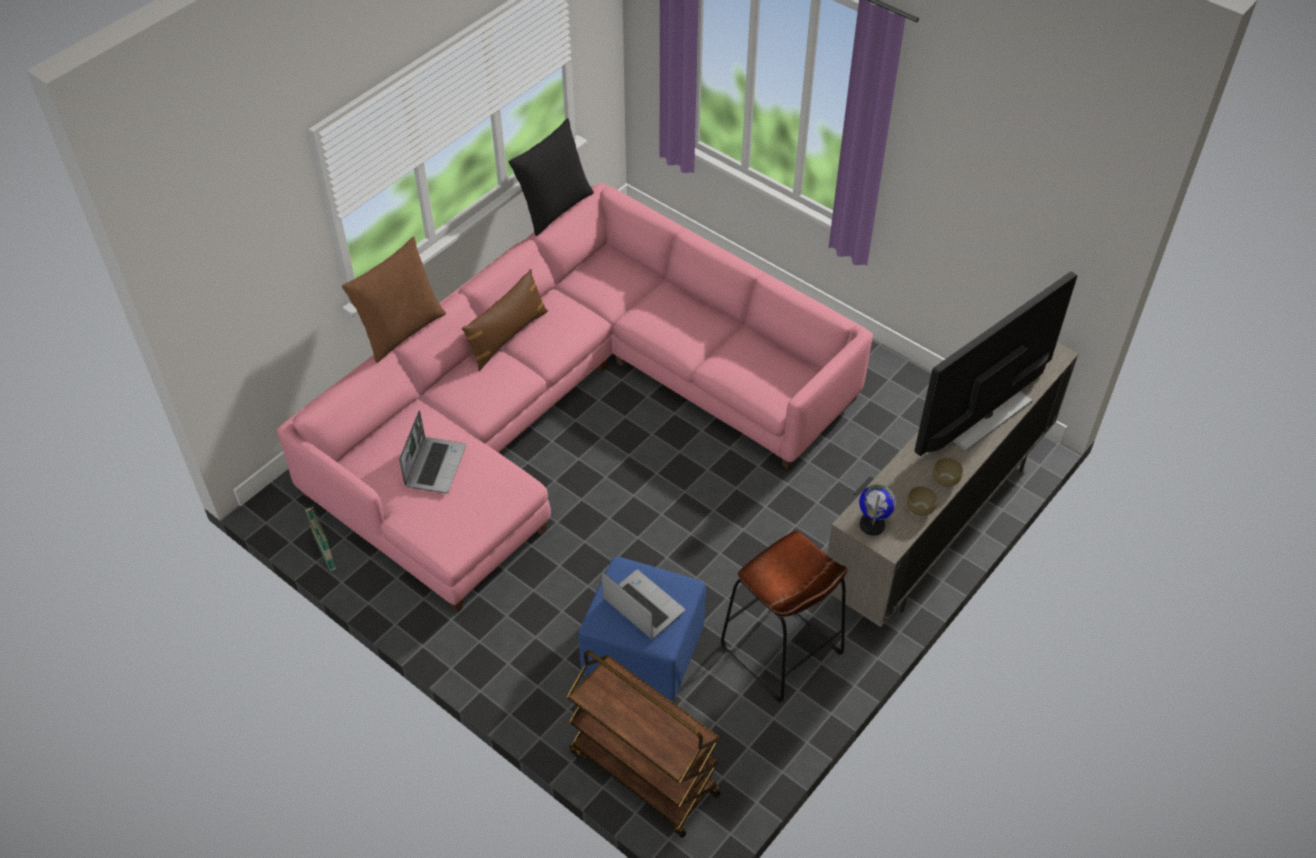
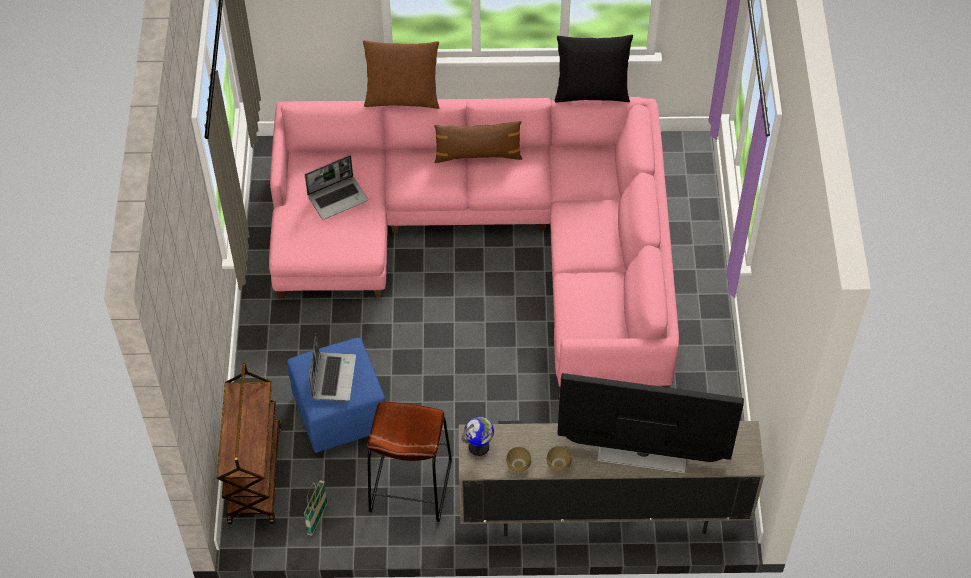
camera: 50 degrees right, 5 degrees up
basket [305,507,336,571] -> basket moved to [304,480,328,536]

